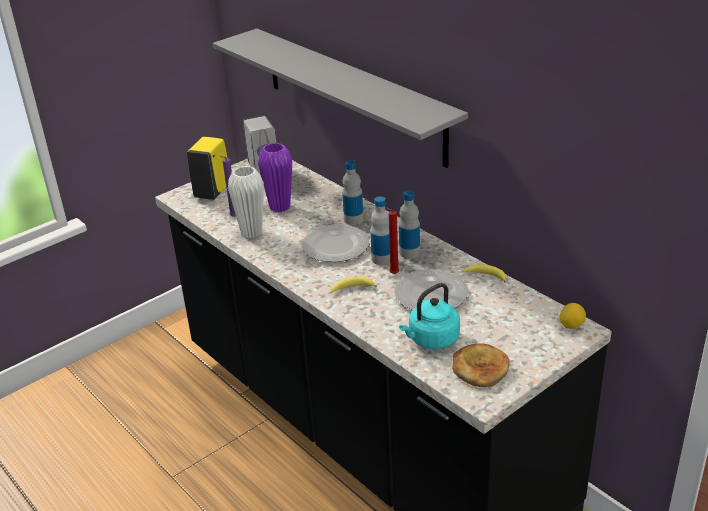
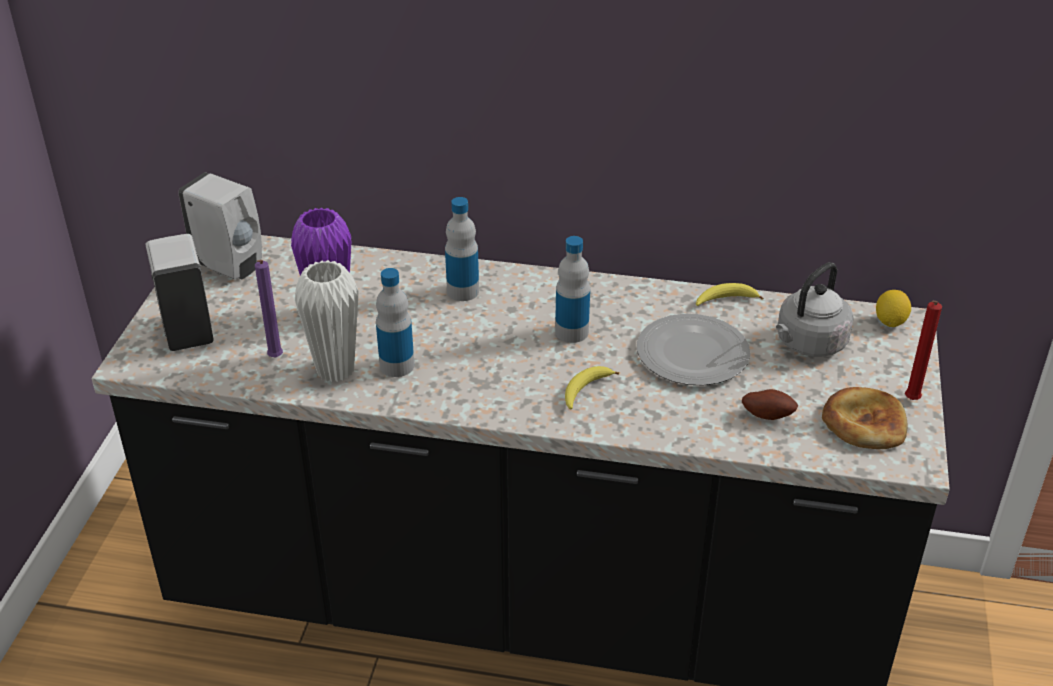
camera: 40 degrees left, 5 degrees up
yellow soap dispenser [186,137,228,200] -> white soap dispenser [146,234,214,351]
grey shelf [213,29,468,168] -> none
plate [302,225,369,262] -> none
red candle [384,207,399,274] -> red candle moved to [905,300,942,400]
bottle [399,190,420,259] -> bottle moved to [376,268,414,377]
turquoise kettle [399,283,460,349] -> potato [742,389,798,420]
none -> grey kettle [776,262,854,357]

